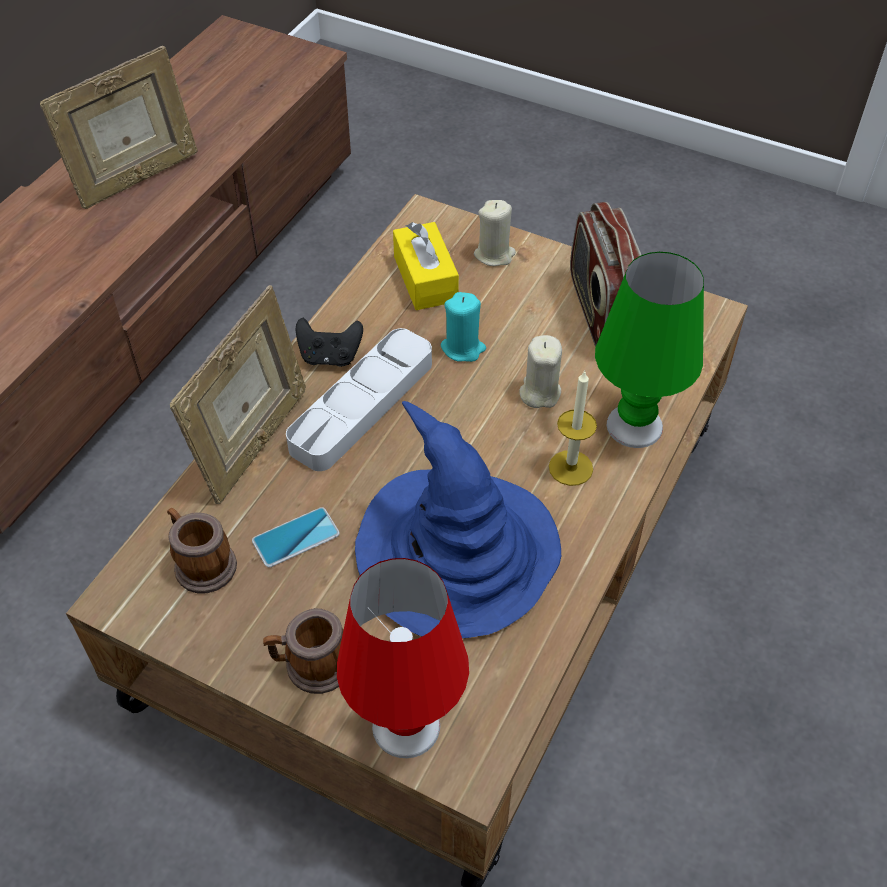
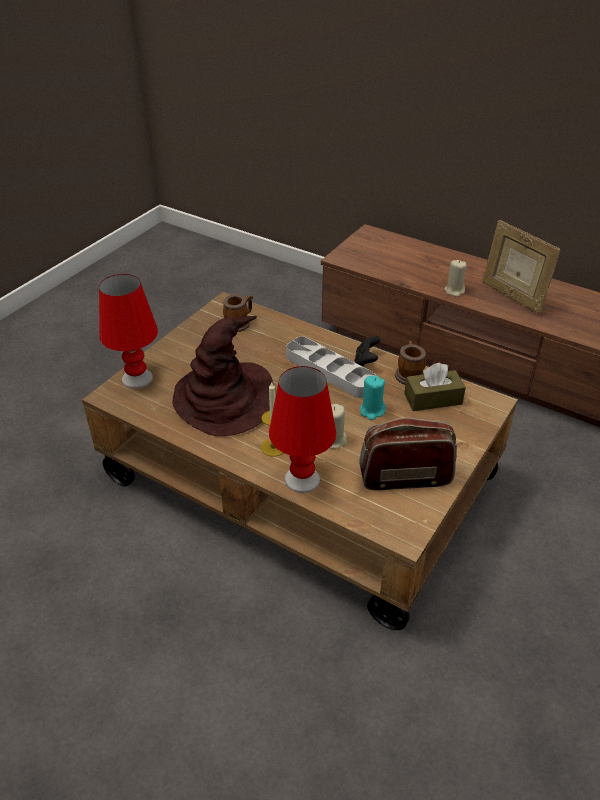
camera: 95 degrees right, 10 degrees down
picture frame [170,285,306,504] -> none
phone [252,507,340,568] -> none
mug [263,608,343,694] -> mug moved to [395,341,426,385]
blue hat [355,401,561,638] -> brown hat [172,316,273,436]
yellow tissue box [393,222,459,310] -> brown tissue box [404,363,466,411]
beige candle [474,200,516,266] -> beige candle moved to [444,260,466,297]
green table lamp [595,252,704,448] -> red table lamp [269,366,337,493]

